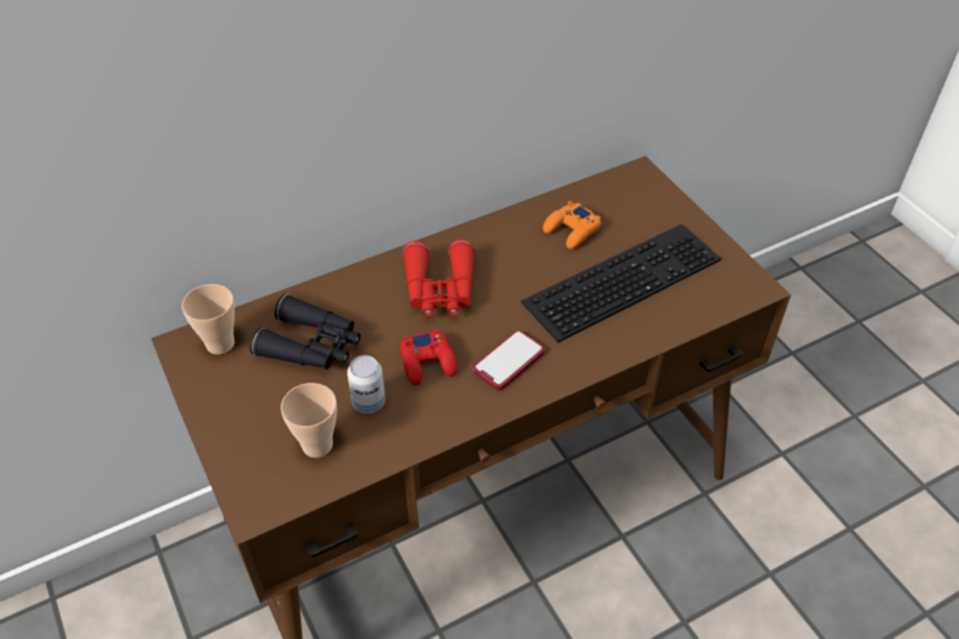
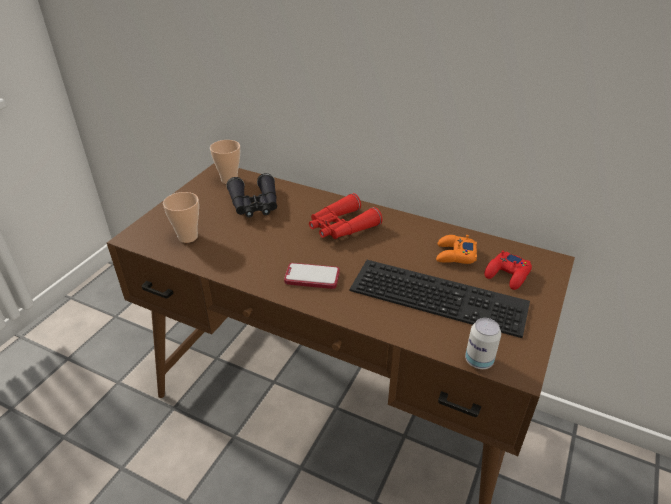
camera: 55 degrees right, 10 degrees down
can [347,355,385,413] -> can moved to [465,318,501,369]
red game controller [400,330,457,385] -> red game controller moved to [485,250,532,290]

